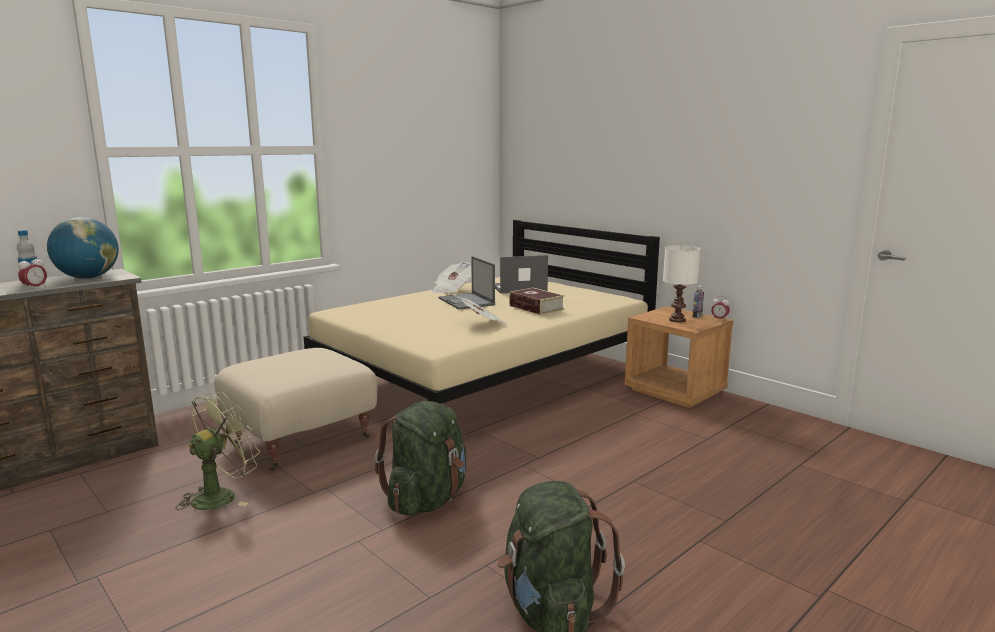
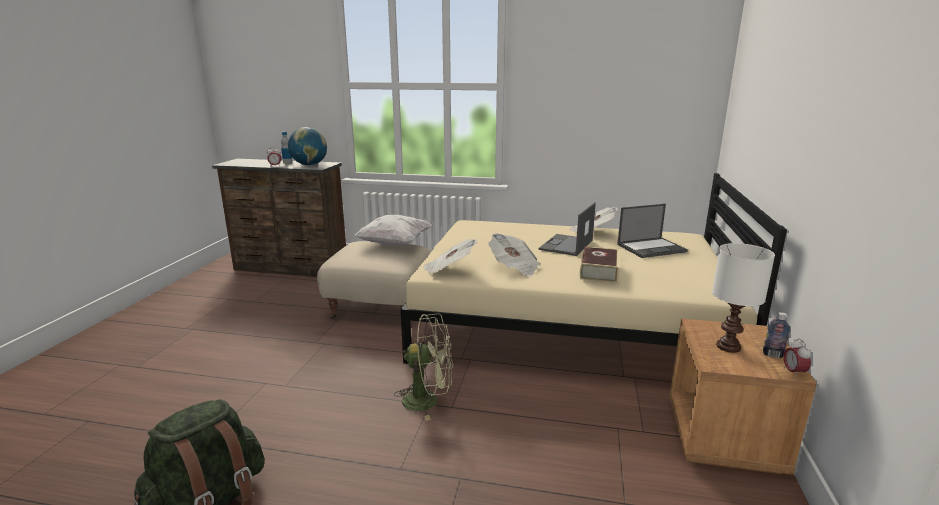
camera: 55 degrees right, 5 degrees up
green fan [175,391,260,510] -> green fan moved to [394,314,453,421]
green backpack [375,401,466,516] -> none
laptop [495,255,548,294] -> laptop turned 120 degrees clockwise [617,204,688,258]
none -> white pillow [355,215,432,246]
none -> newspaper [423,239,477,274]

